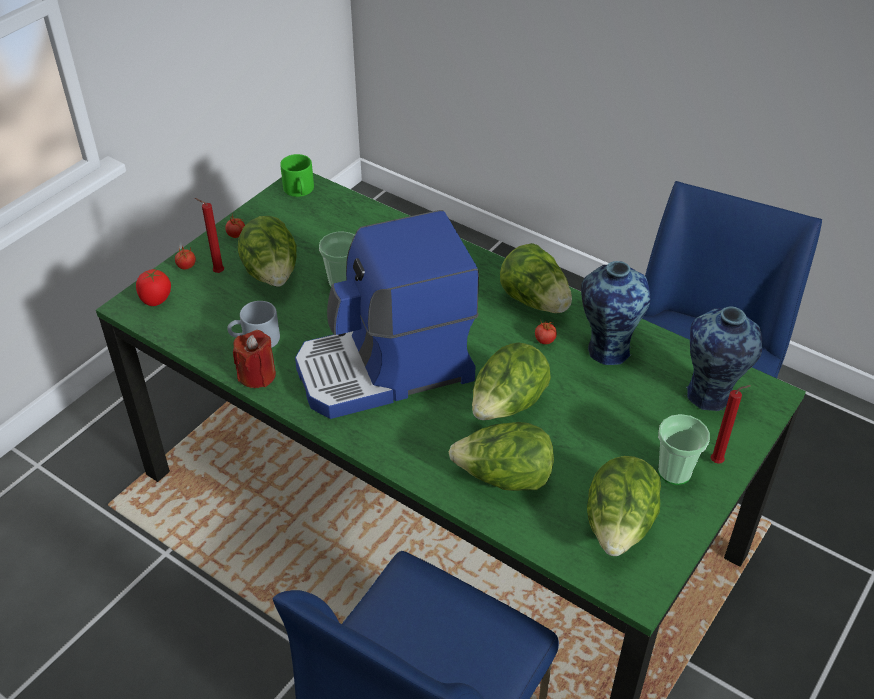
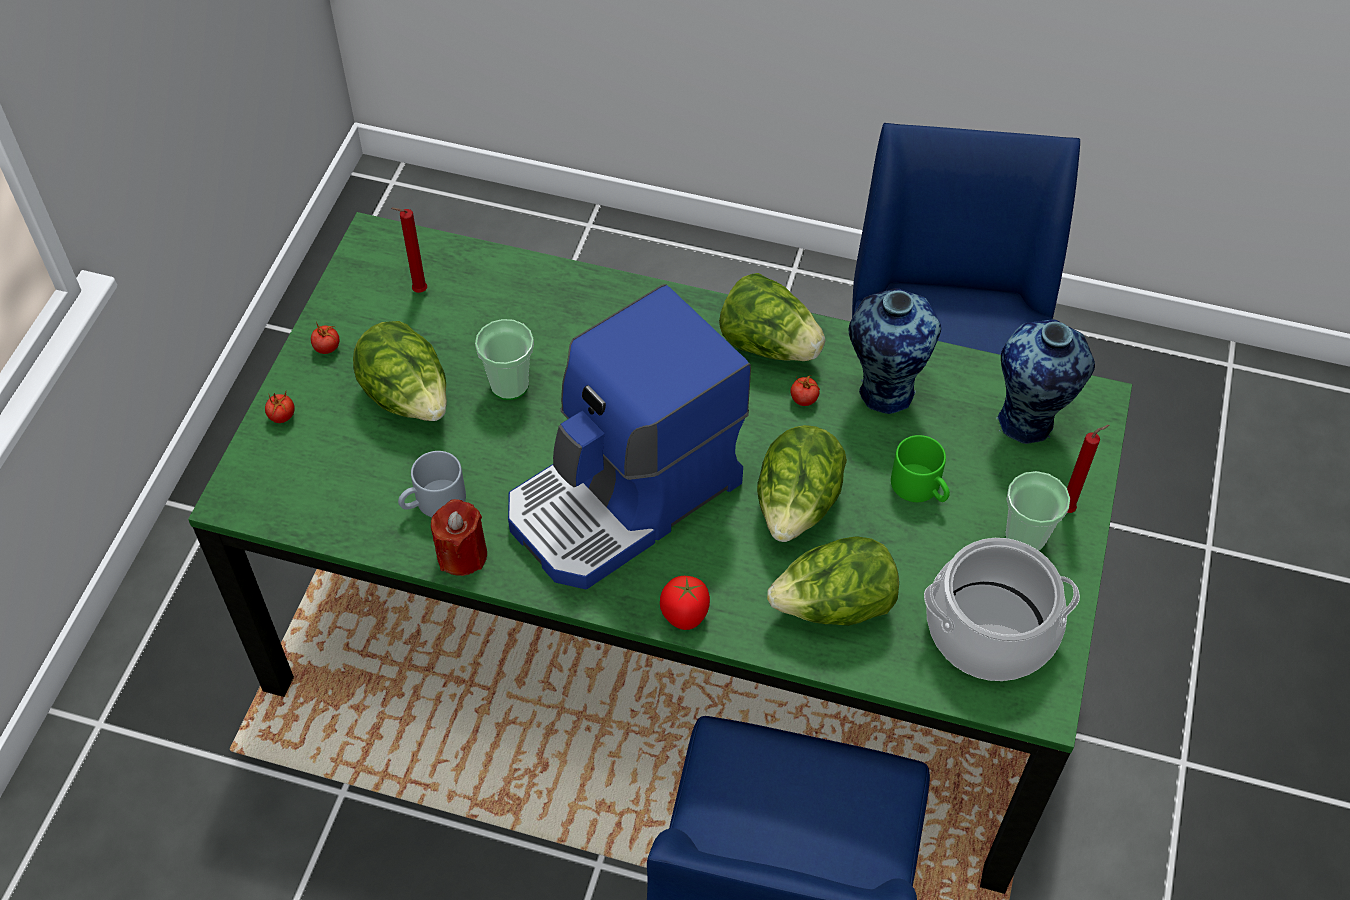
camera: 20 degrees left, 10 degrees up
tomato [136,269,171,306] -> tomato moved to [660,576,710,630]
red candle [195,198,224,273] -> red candle moved to [391,208,427,293]
green mug [280,154,314,197] -> green mug moved to [891,435,950,502]
lettuce [587,456,661,556] -> cooking pot [924,538,1080,681]

